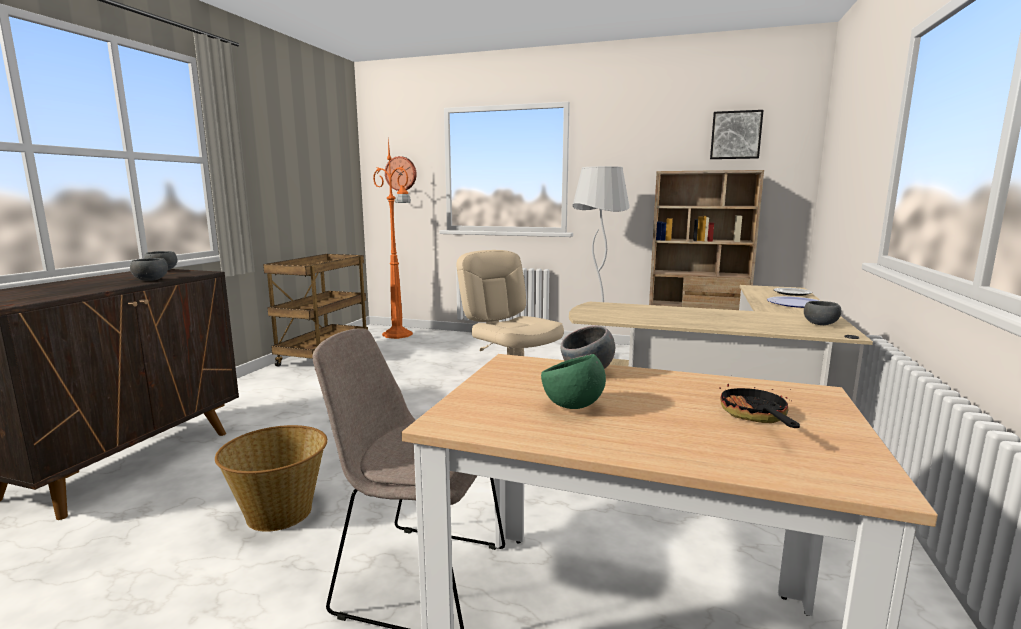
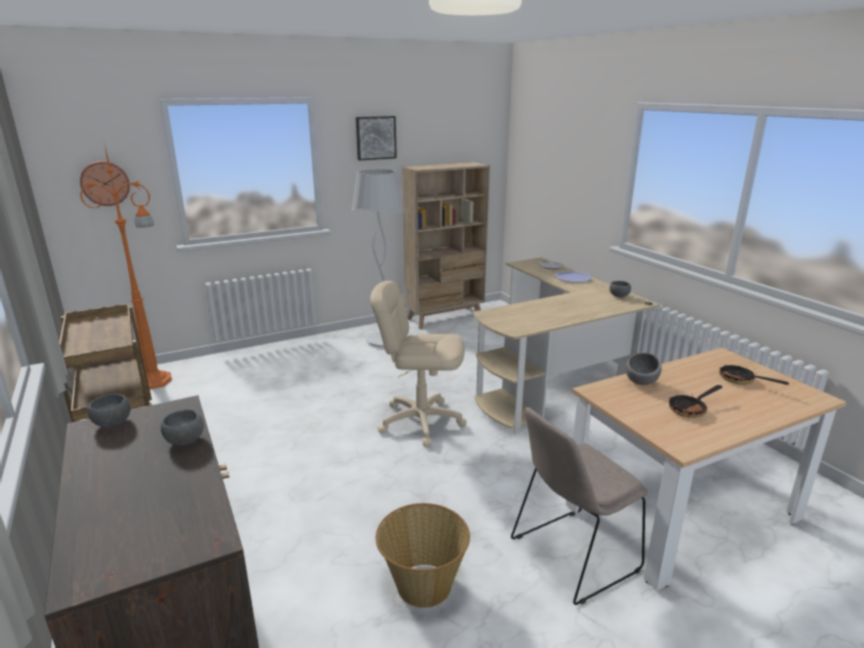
camera: 45 degrees left, 10 degrees up
green bowl [541,354,606,409] -> frying pan [669,385,722,418]
picture [710,110,764,159] -> picture moved to [356,116,397,161]

